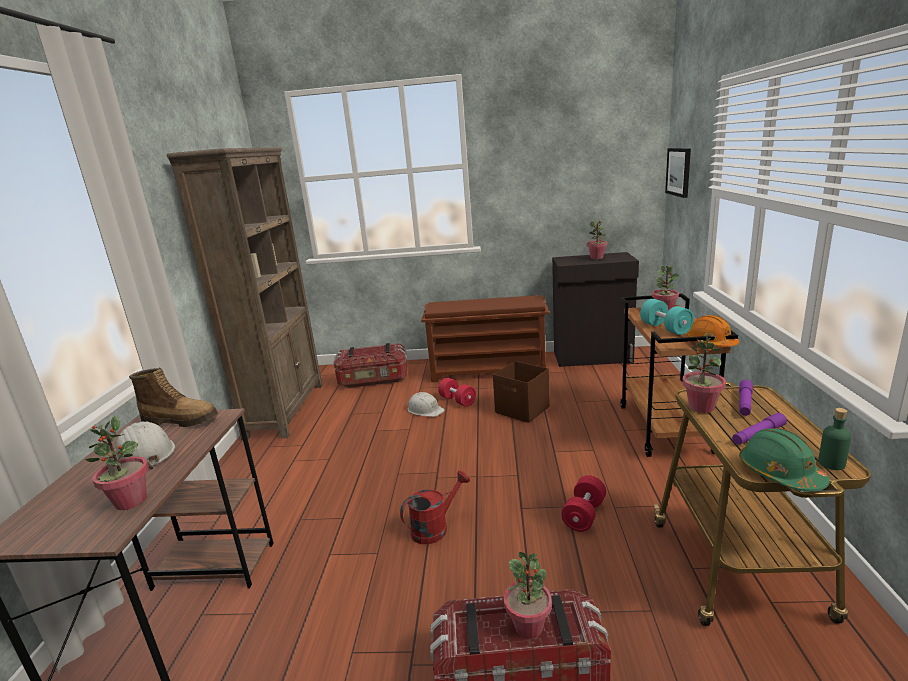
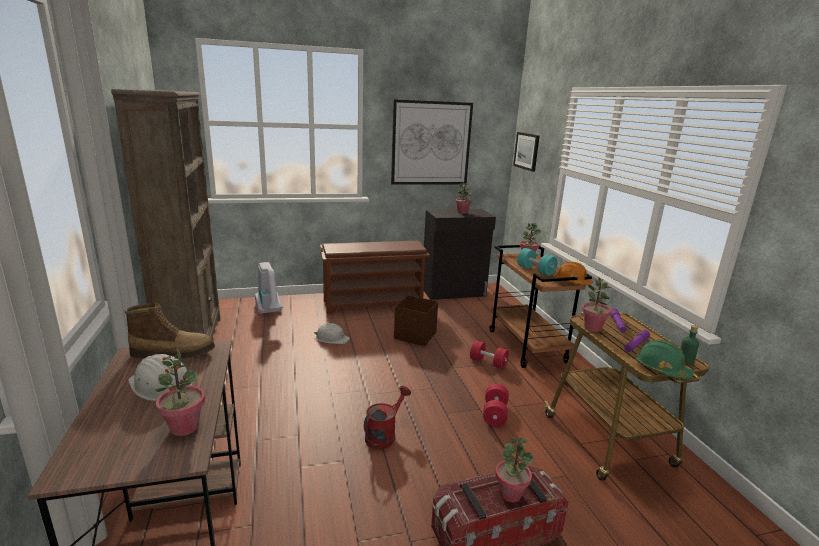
camera: 20 degrees left, 0 degrees up
storage box [333,343,408,388] -> vacuum cleaner [255,262,283,314]
red dumbbell [438,378,476,407] -> red dumbbell moved to [470,340,509,369]
none -> picture [391,99,473,185]

